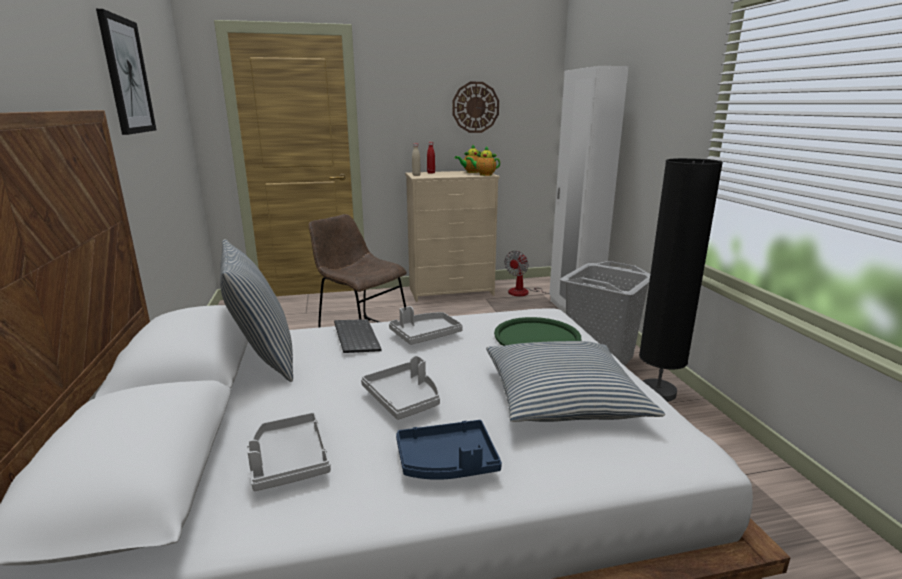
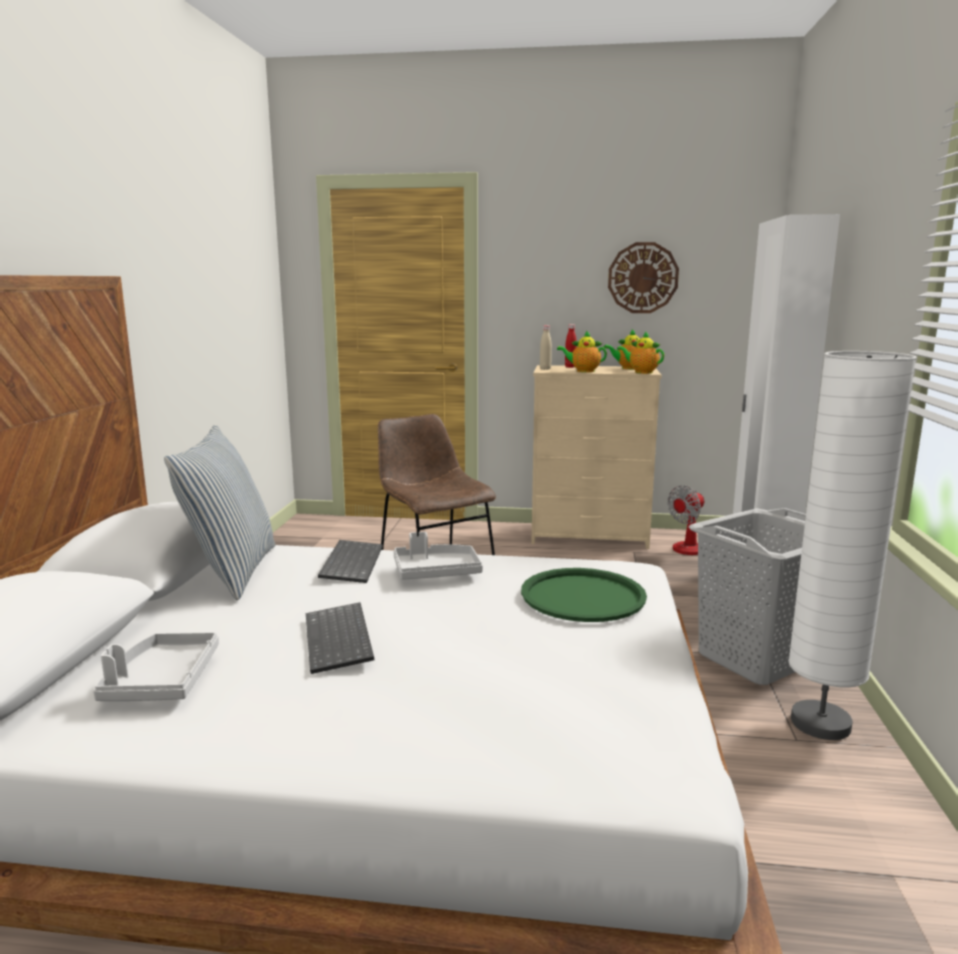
camera: 20 degrees right, 5 degrees down
picture [96,9,156,135] -> none
grey tray [361,355,440,420] -> keyboard [306,602,374,674]
blue tray [396,420,502,480] -> none
pillow [486,341,665,422] -> none
black floor lamp [639,158,723,402] -> white floor lamp [788,351,917,740]
none -> teapot [557,331,607,372]

